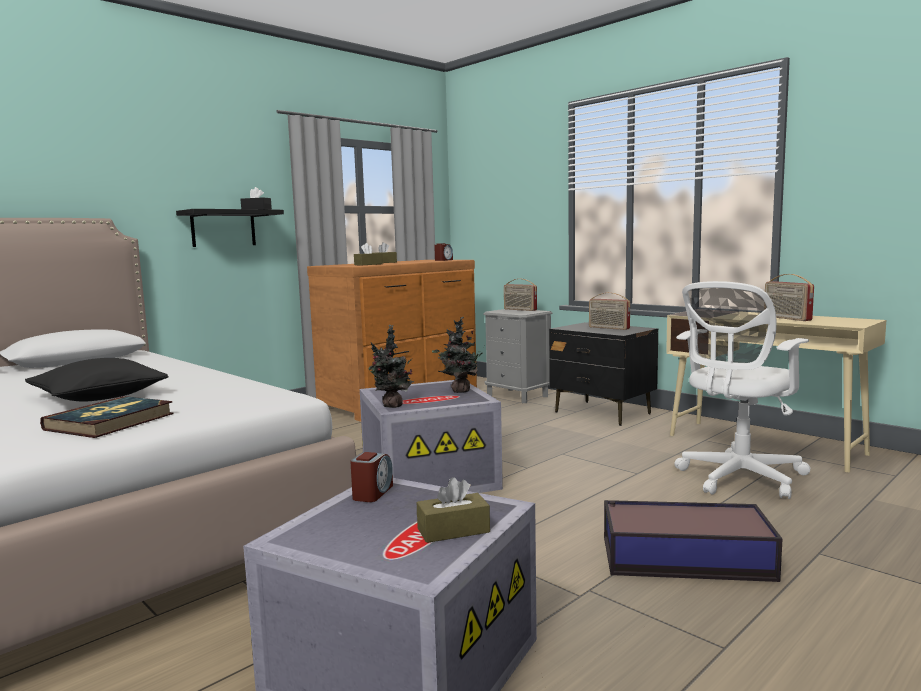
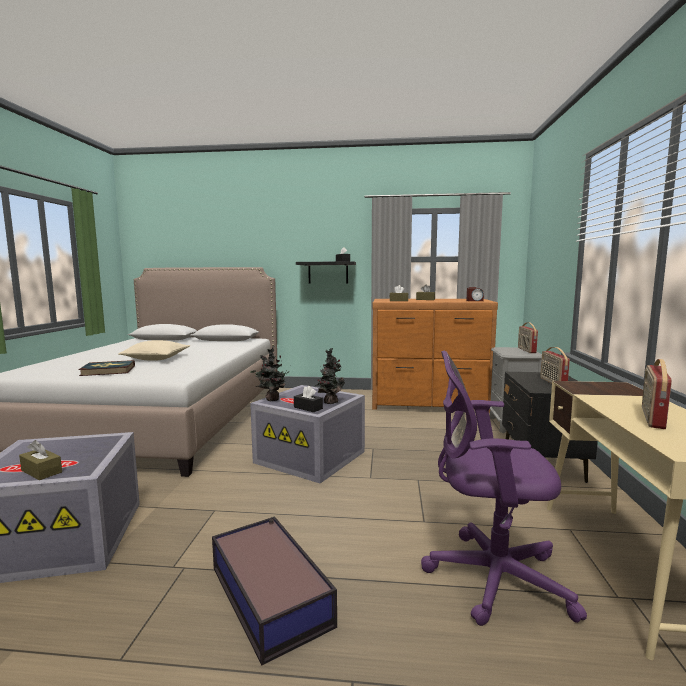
camera: 50 degrees right, 0 degrees up
black pillow [25,358,169,402] -> beige pillow [118,340,190,361]
alarm clock [350,452,393,502] -> none
white office chair [674,281,810,499] -> purple office chair [421,351,587,626]
none -> black tissue box [294,386,323,412]

